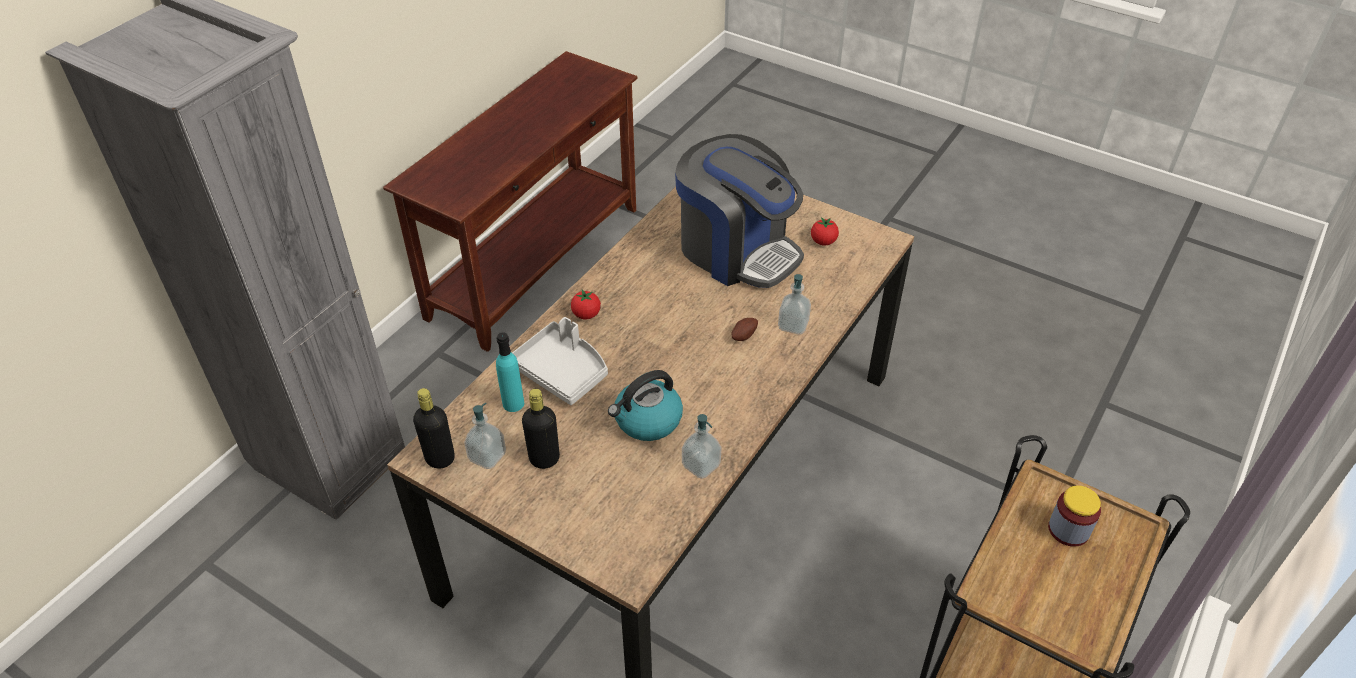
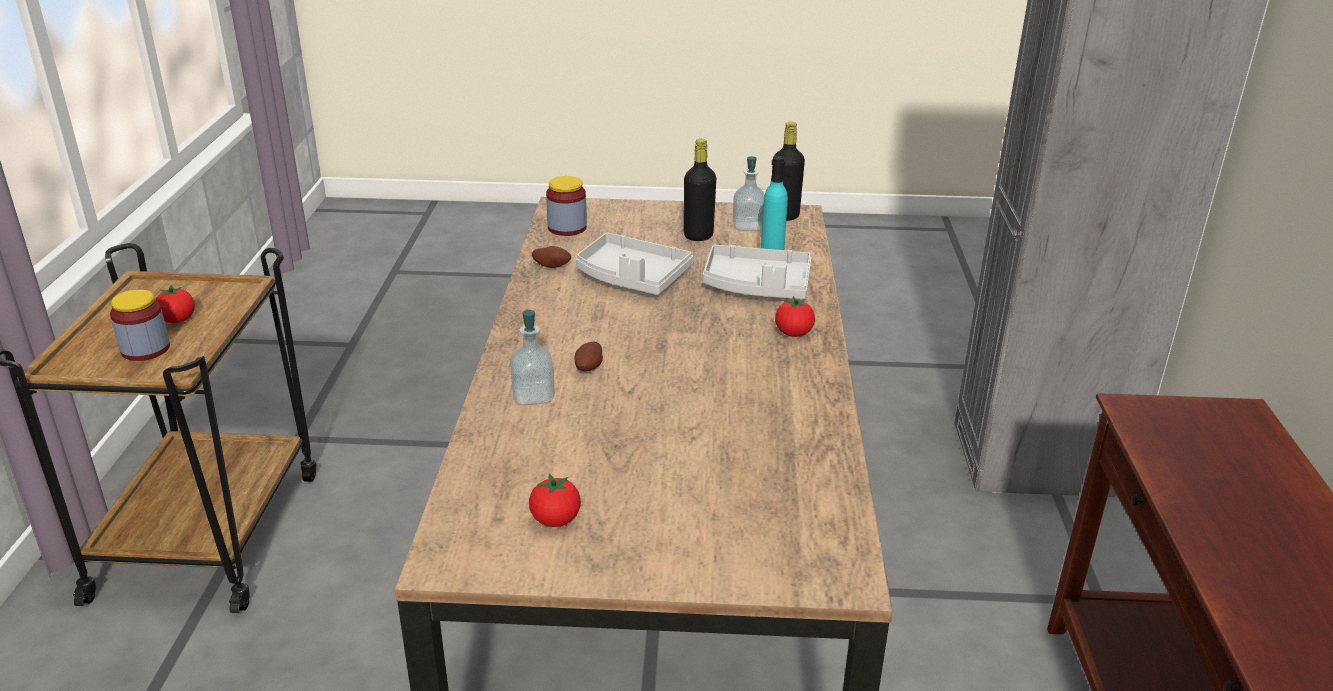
camera: 150 degrees right, 15 degrees down
kettle [608,370,683,441] -> grey tray [576,233,693,295]
coffee machine [675,134,804,288] -> none
soap dispenser [682,414,722,479] -> potato [532,246,571,268]
none -> tomato [156,285,195,323]
none -> jar [546,176,587,236]

